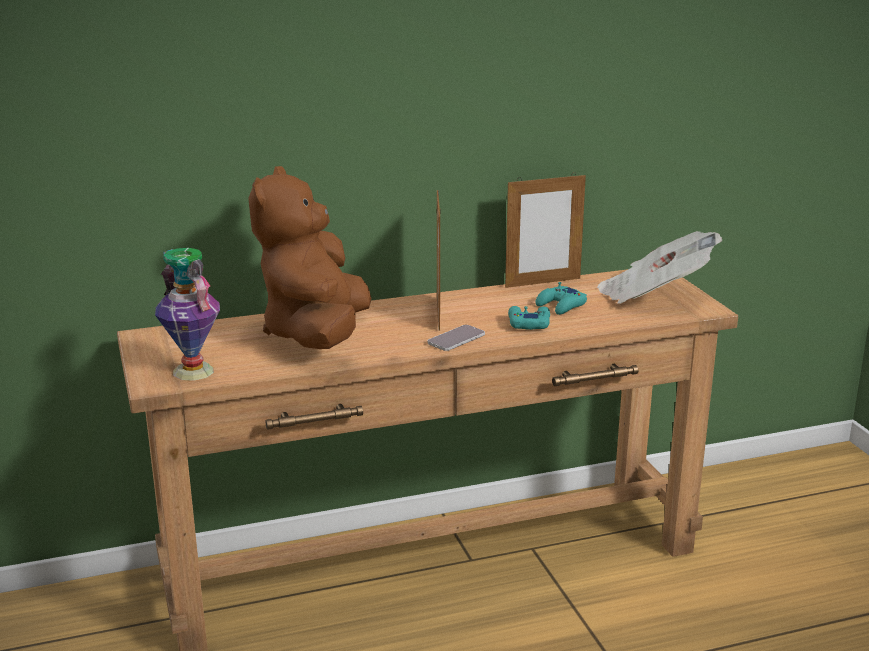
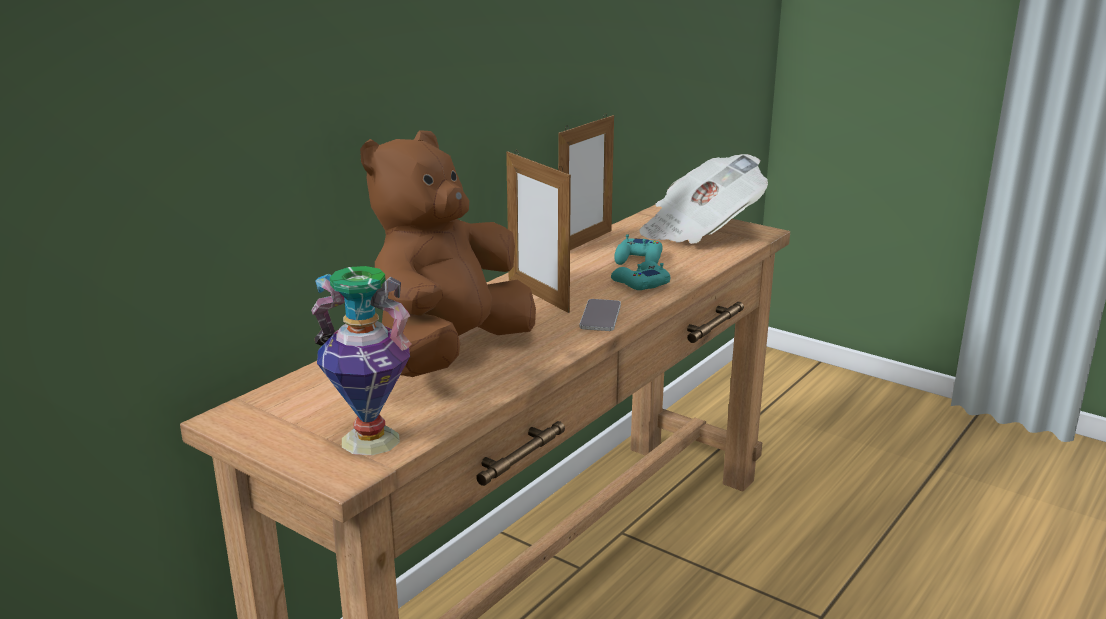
camera: 35 degrees left, 0 degrees up
brown plush toy [248,166,371,349] -> brown plush toy turned 60 degrees clockwise [360,130,536,377]

